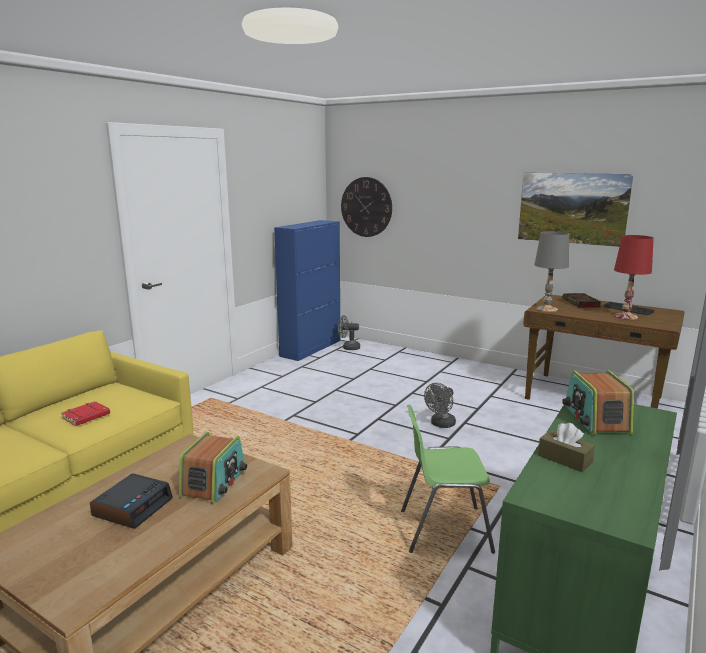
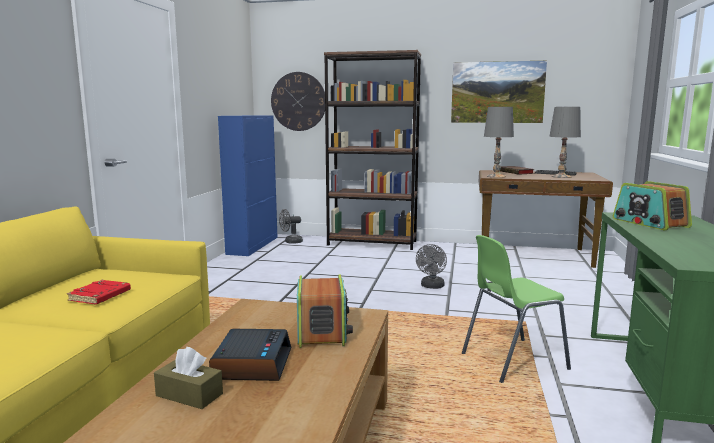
camera: 20 degrees left, 5 degrees down
brown tissue box [538,423,595,472] -> brown tissue box moved to [154,347,223,409]
red table lamp [614,235,654,320] -> grey table lamp [549,107,581,178]
none -> brown bookcase [324,50,421,250]

